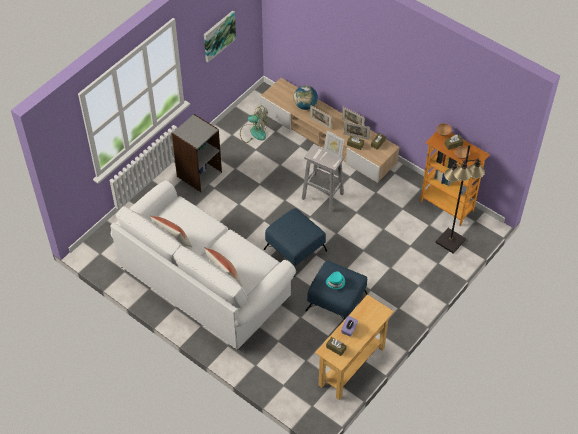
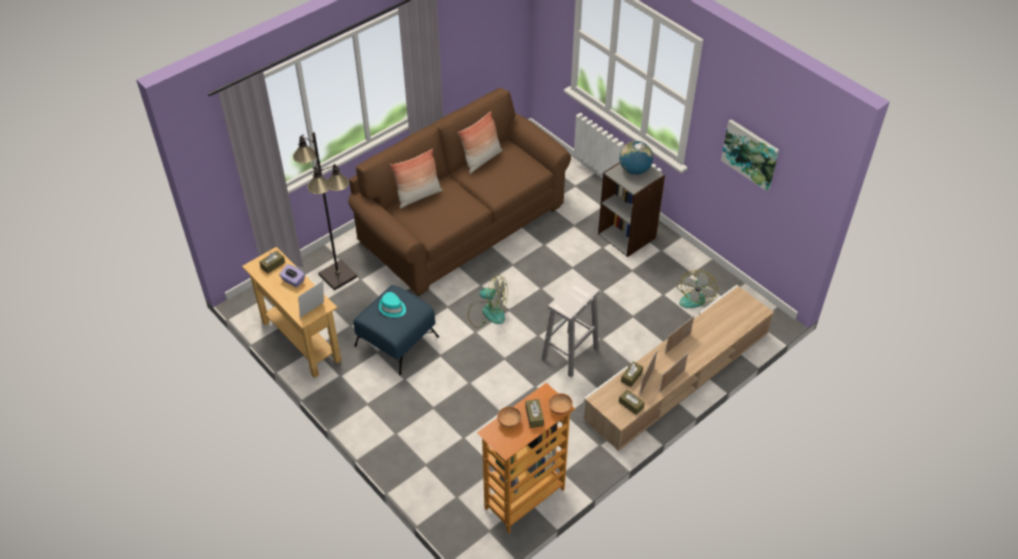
camera: 100 degrees right, 5 degrees down
white sofa [110,181,296,350] -> brown sofa [348,88,571,296]
blue ottoman [264,208,327,277] -> fan [468,275,507,328]
globe [294,85,318,110] -> globe moved to [619,141,653,175]
picture frame [324,130,344,159] -> picture frame moved to [298,281,324,318]
black floor lamp [435,145,485,254] -> black floor lamp moved to [293,132,357,290]

